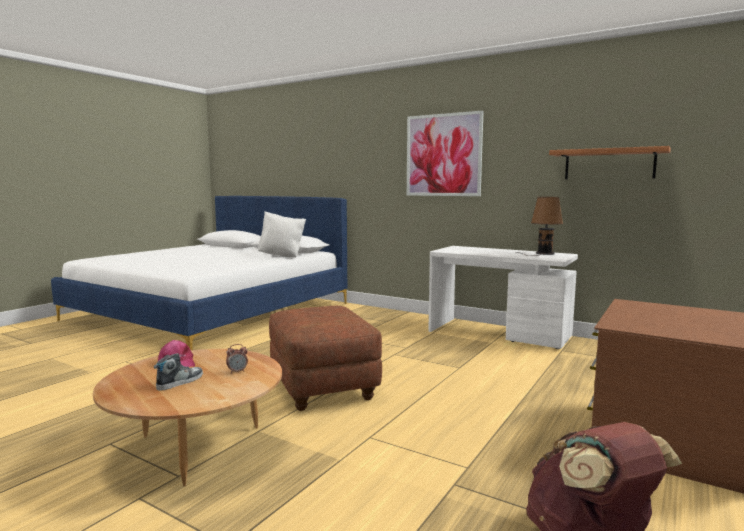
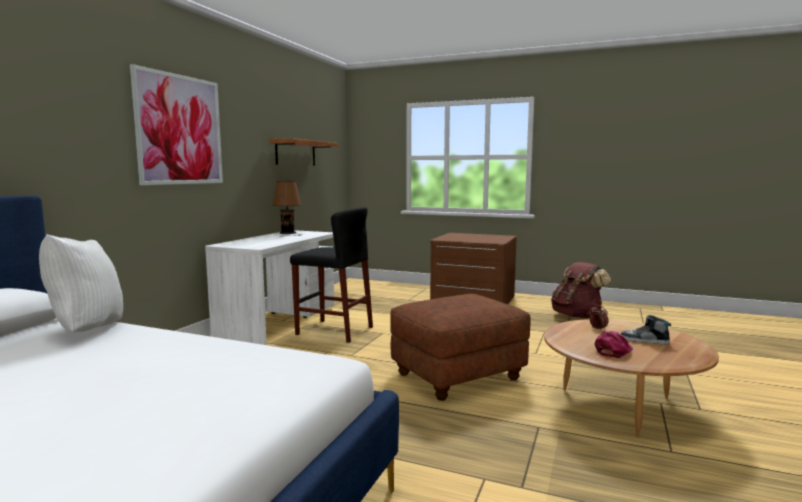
camera: 100 degrees left, 0 degrees up
none -> black stool [290,207,373,343]

